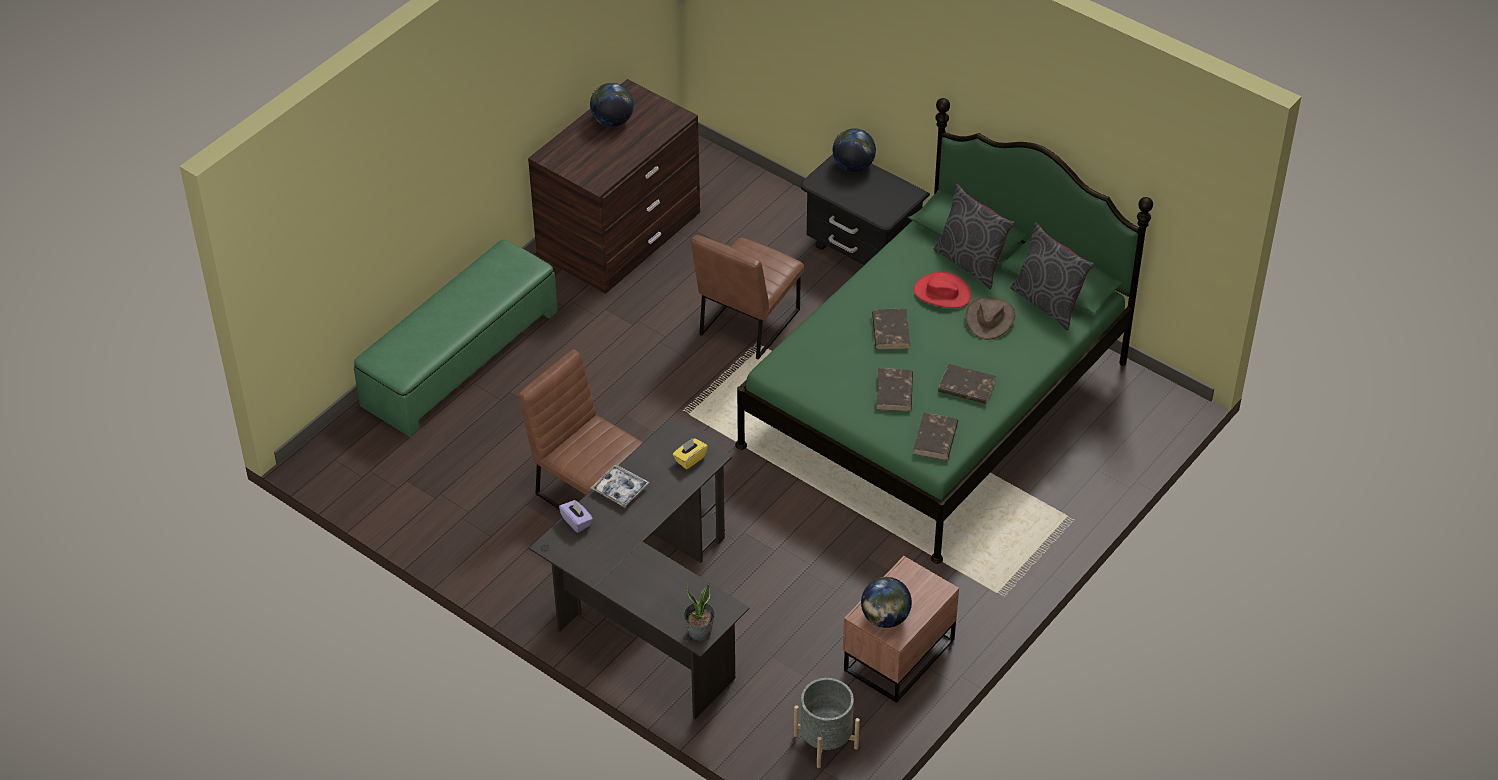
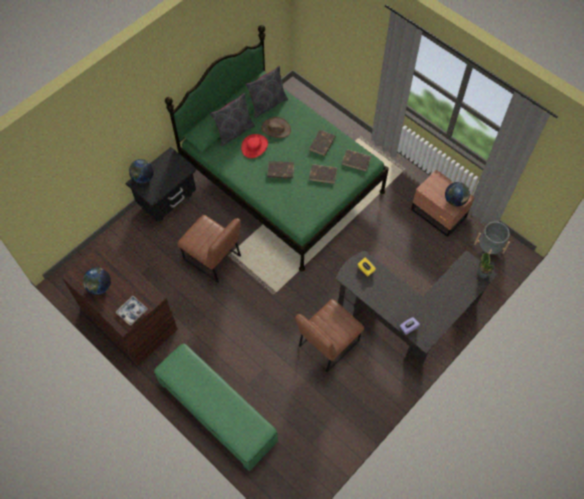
camera: 85 degrees left, 15 degrees up
tray [591,465,649,508] -> tray moved to [115,296,148,326]

